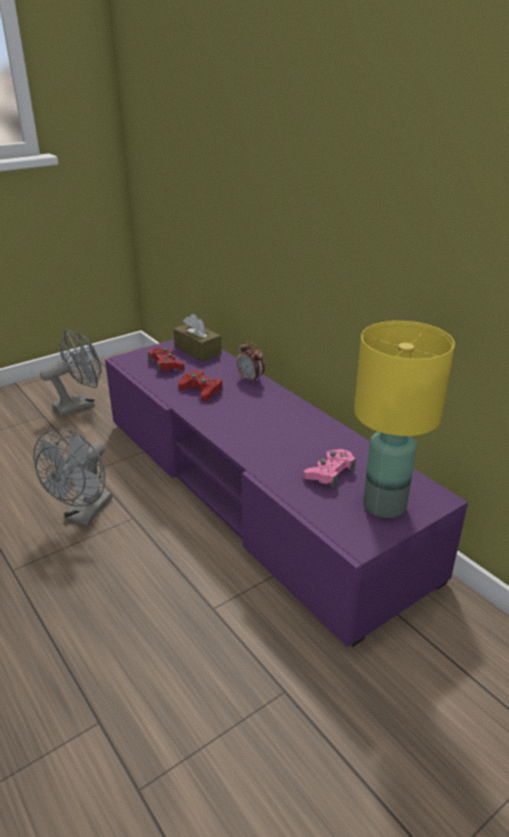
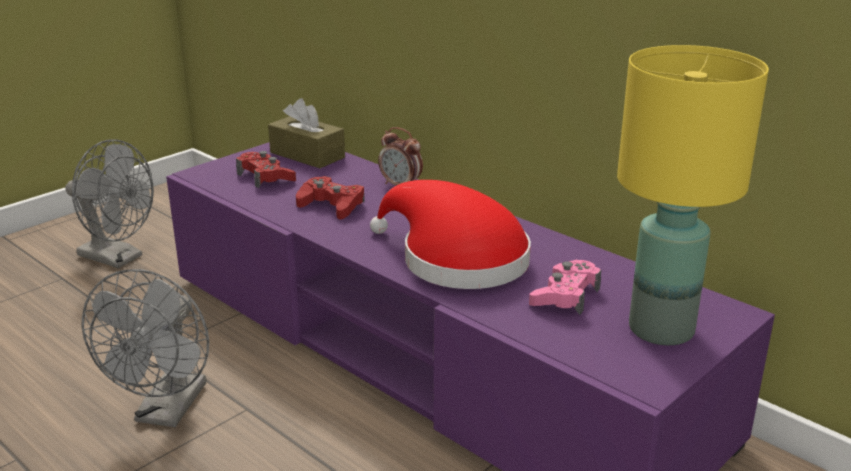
camera: 10 degrees left, 5 degrees down
grey fan [40,329,102,416] -> grey fan turned 75 degrees clockwise [66,139,154,268]
none -> red hat [370,180,531,289]

